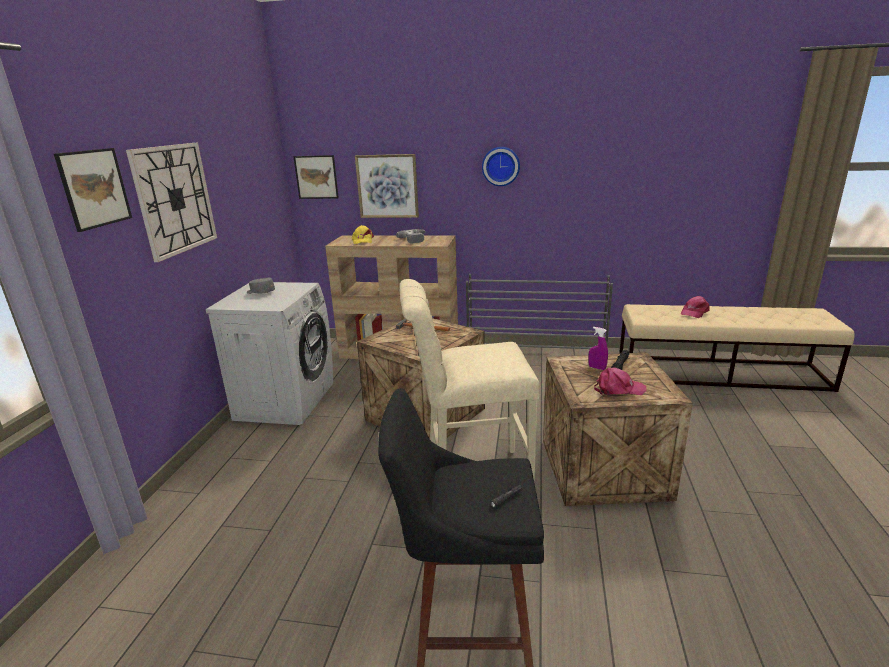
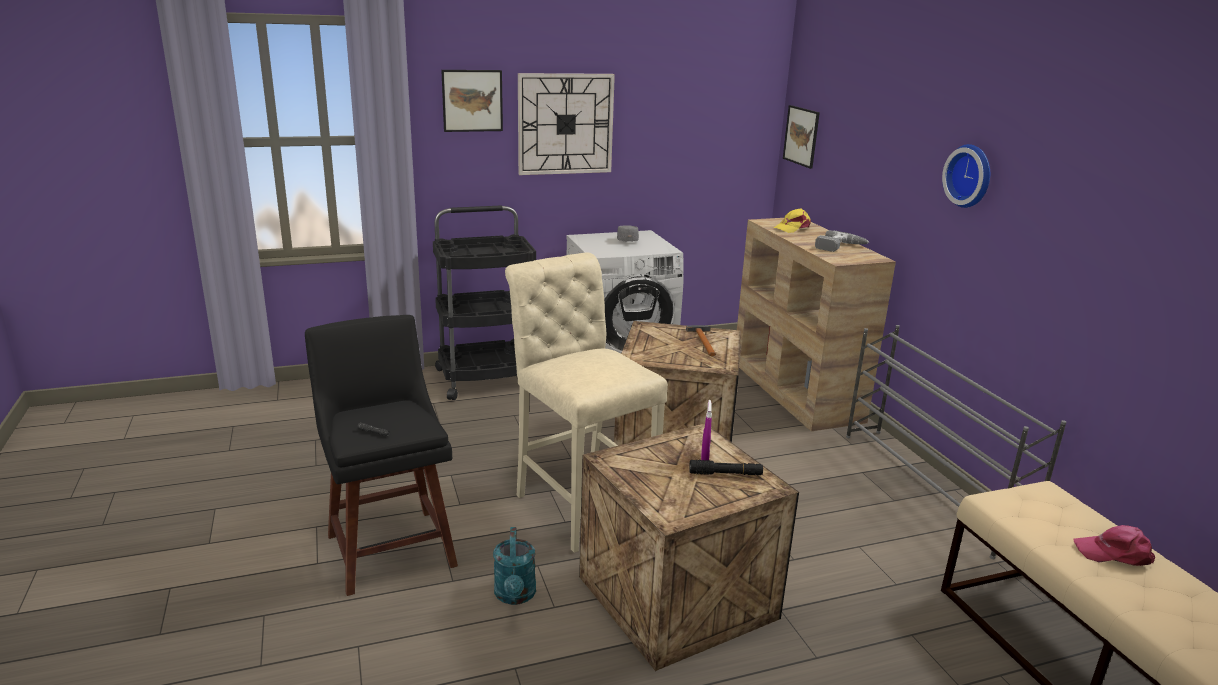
camera: 60 degrees right, 0 degrees up
picture [355,154,419,218] -> none
pink cap [594,368,647,396] -> none
none -> black cart [433,205,536,400]
none -> turquoise watering can [493,527,536,605]

